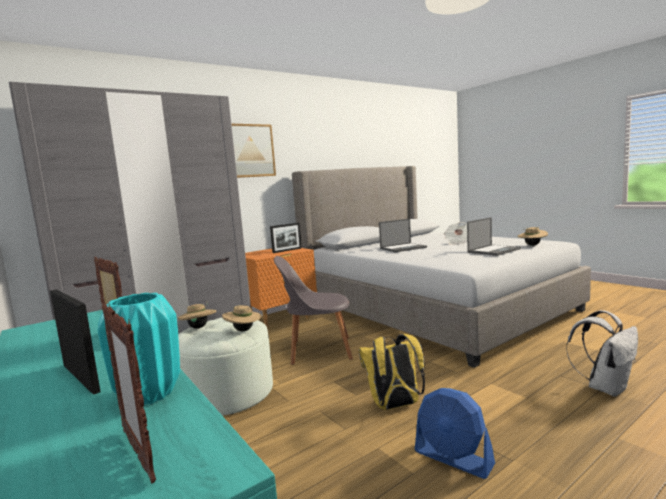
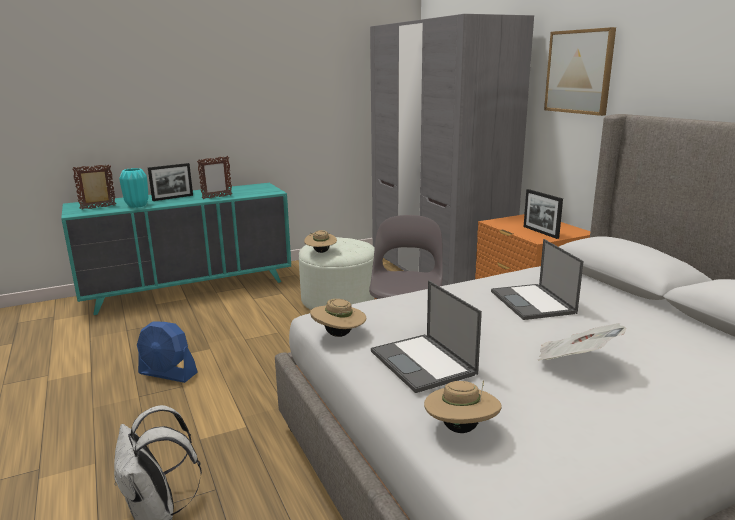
camera: 100 degrees right, 10 degrees up
beige hat [178,302,217,329] -> beige hat moved to [310,299,366,337]
yellow backpack [359,334,425,410] -> none
blue fan [415,388,495,479] -> blue fan turned 120 degrees counterclockwise [137,322,198,383]

